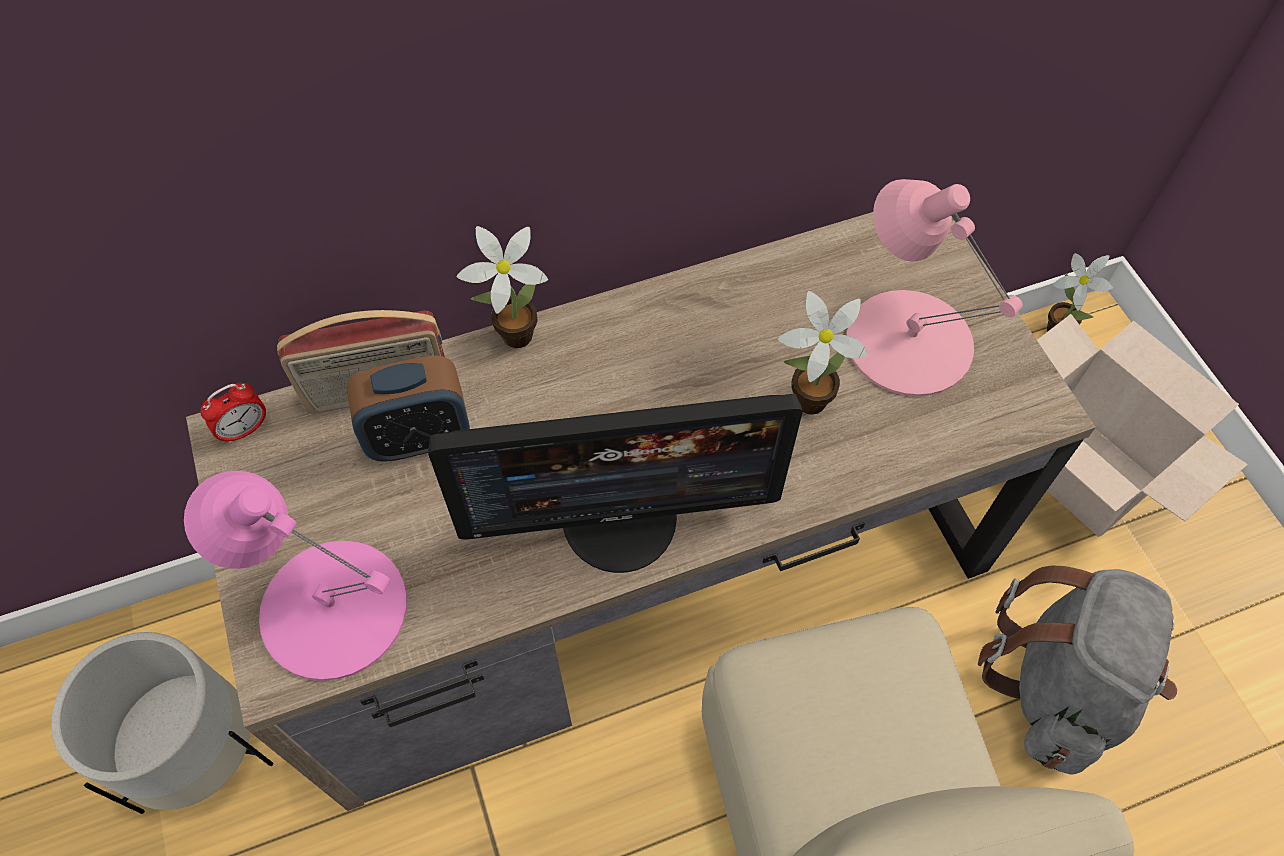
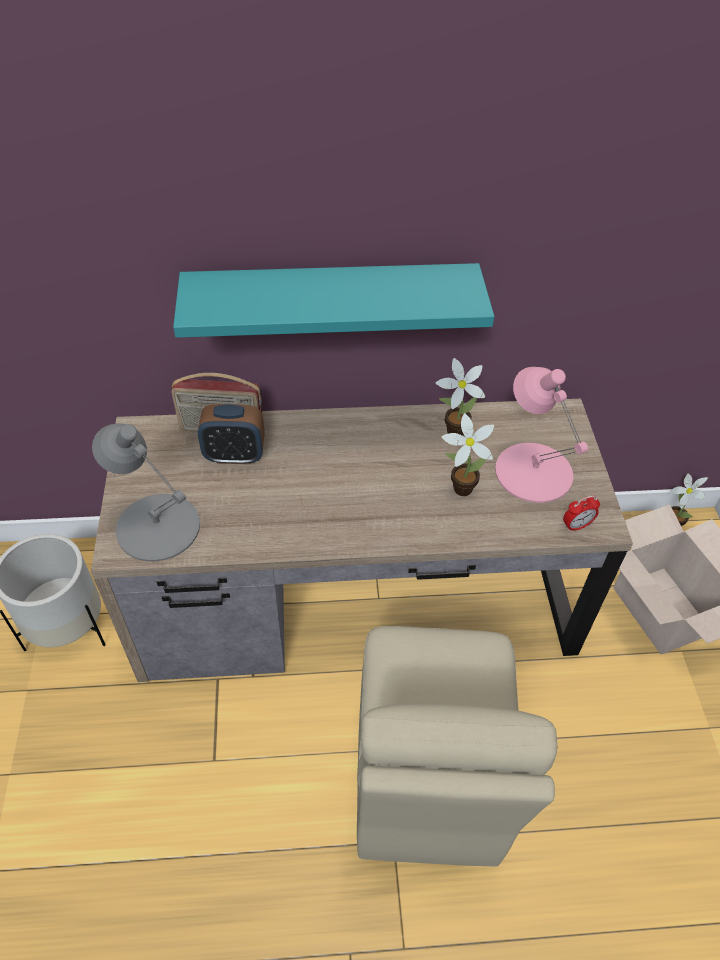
camera: 15 degrees right, 10 degrees down
pink table lamp [184,471,407,680] -> grey table lamp [92,424,200,561]
alarm clock [200,383,266,444] -> alarm clock moved to [563,495,600,532]
monitor [428,394,803,573] -> none
potted plant [456,226,548,348] -> potted plant moved to [436,358,485,436]
grey backpack [978,565,1177,775] -> none
none -> turquoise shelf [173,263,494,338]

